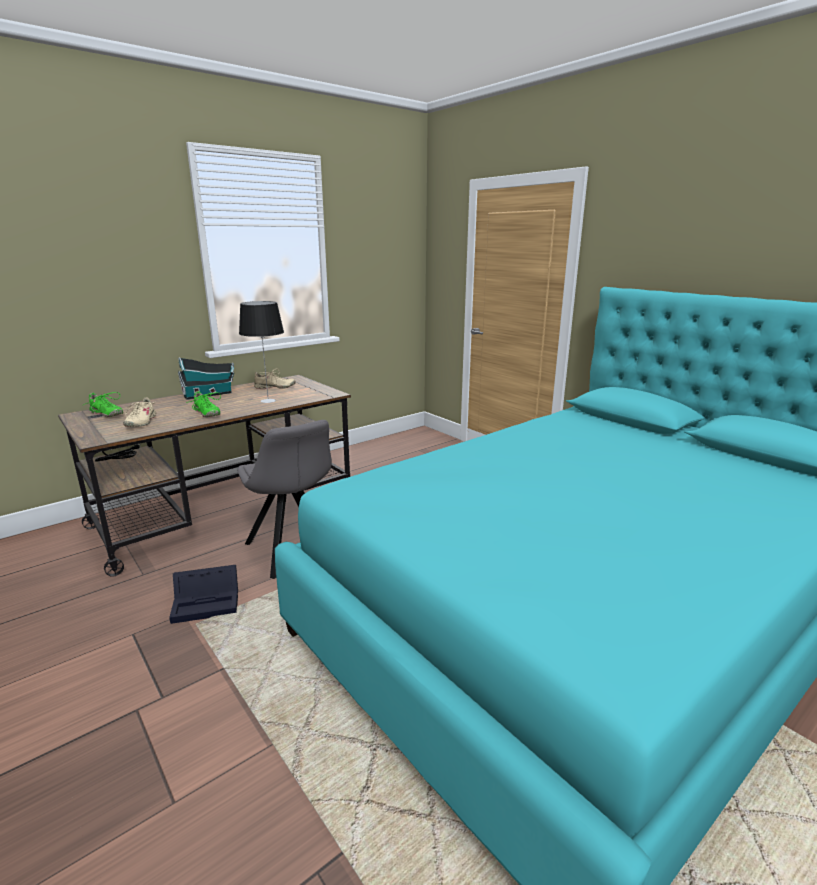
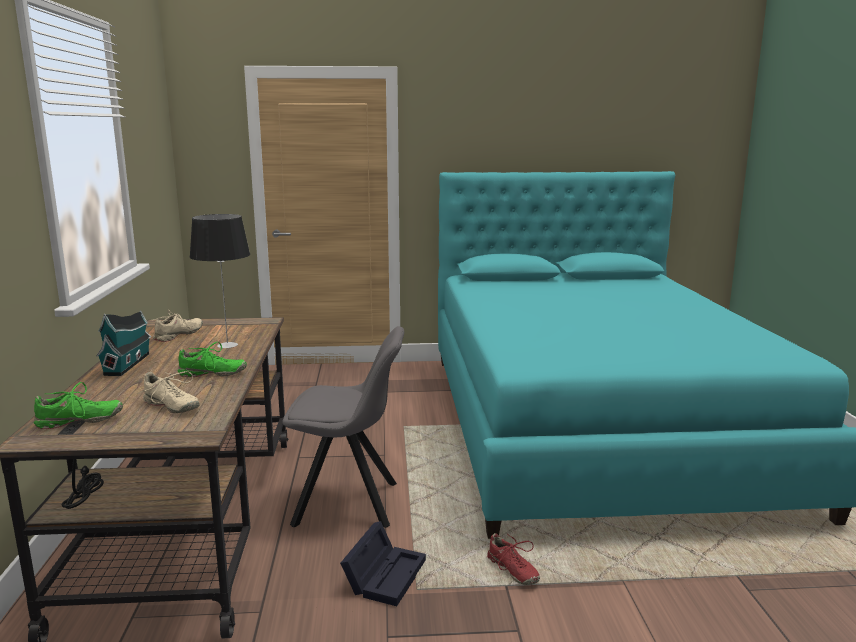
camera: 55 degrees left, 5 degrees down
none -> red shoe [486,533,540,585]

